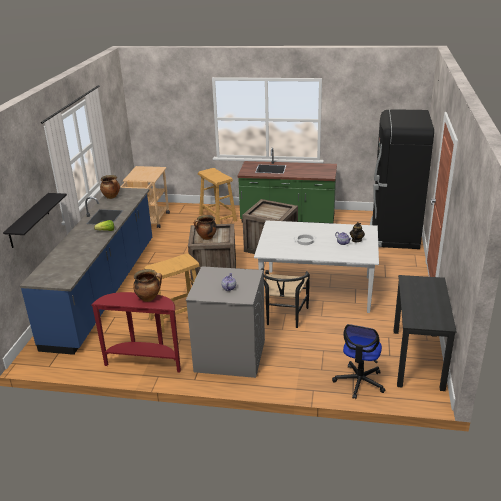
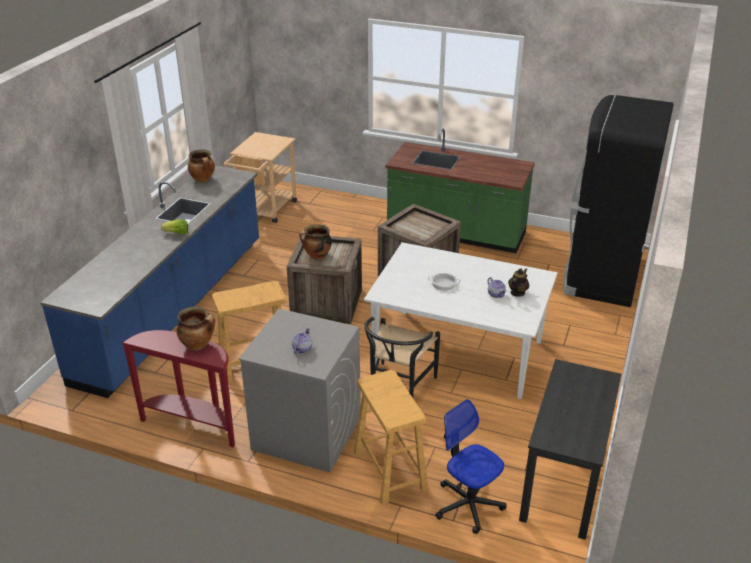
camera: 10 degrees right, 5 degrees up
black shelf [3,193,67,248] -> none
beige stool [198,168,237,224] -> beige stool moved to [354,370,428,505]
office chair [332,324,386,399] -> office chair turned 105 degrees clockwise [435,399,507,534]

